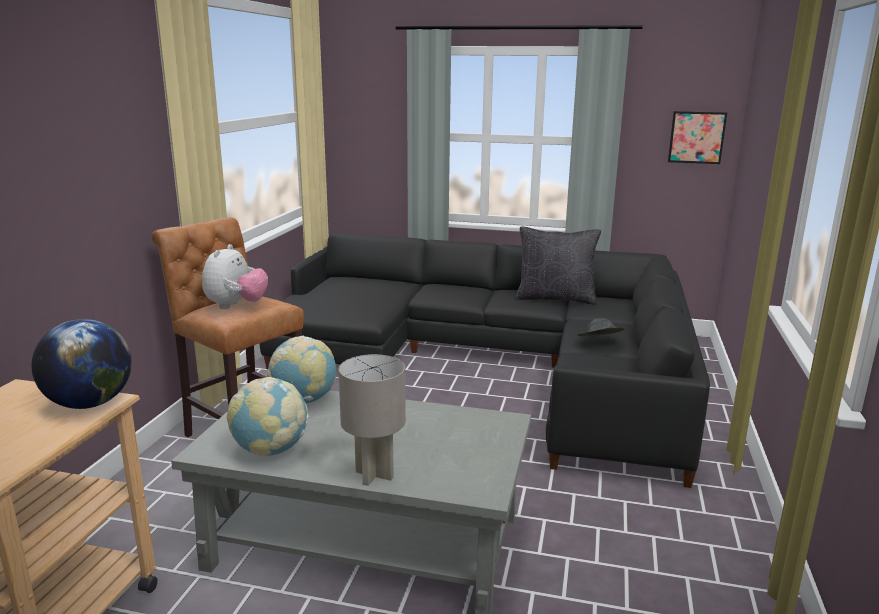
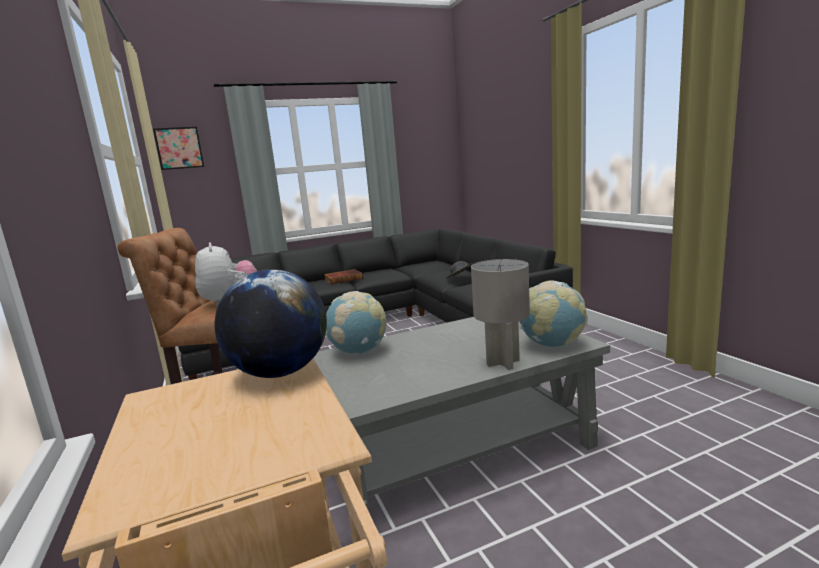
camera: 35 degrees left, 5 degrees down
globe [227,377,309,456] -> globe moved to [520,281,588,347]
black pillow [515,226,601,305] -> none
picture [668,111,727,164] -> picture moved to [153,127,204,170]
none -> book [324,269,363,284]

